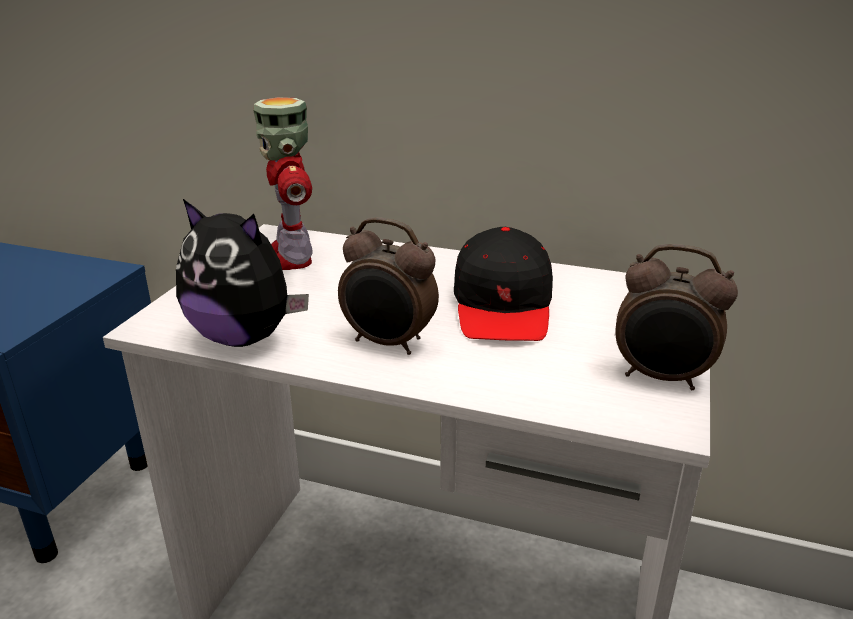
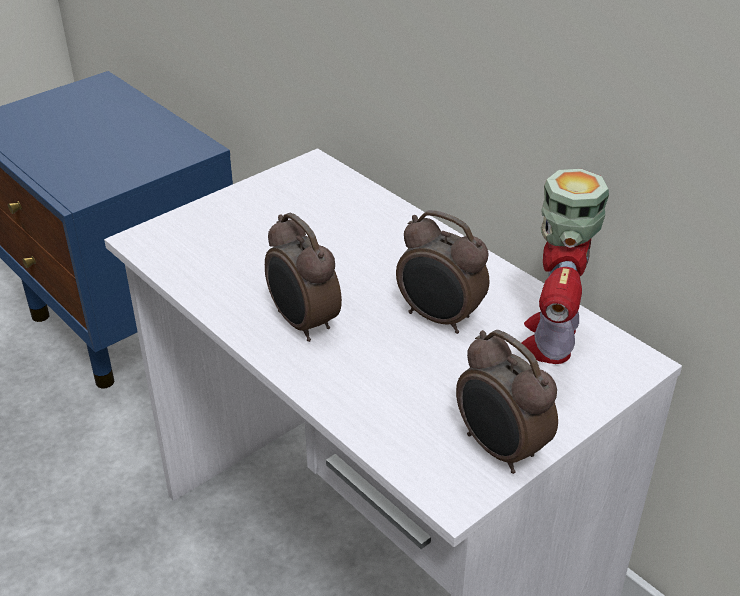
camera: 30 degrees right, 10 degrees up
plush toy [176,199,309,347] -> none
toy robot [253,97,313,270] -> toy robot moved to [521,169,609,364]
black cap [454,227,553,341] -> alarm clock [396,210,489,334]

